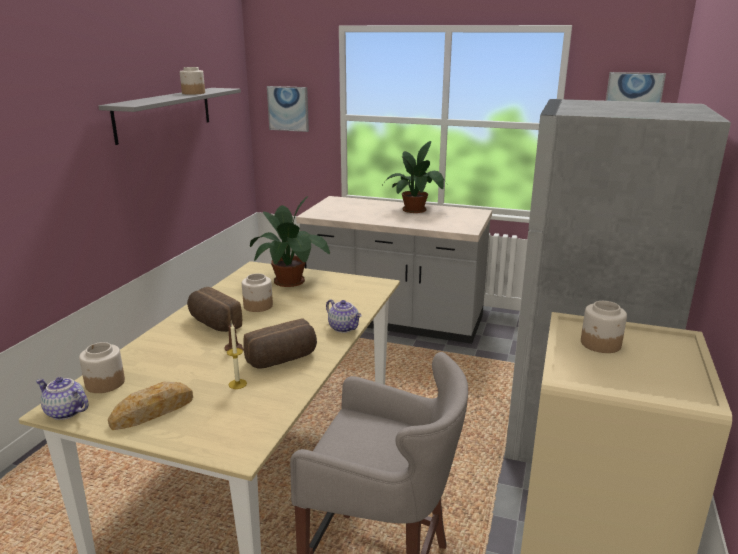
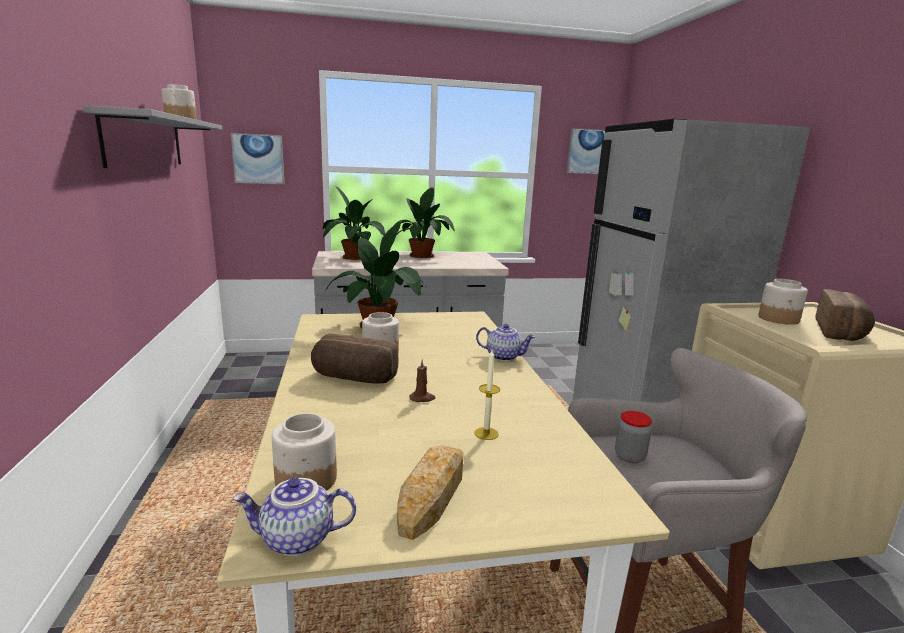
camera: 30 degrees left, 5 degrees down
bread [243,318,317,368] -> bread moved to [816,289,875,341]
none -> potted plant [323,186,385,260]
none -> jar [615,411,652,463]

